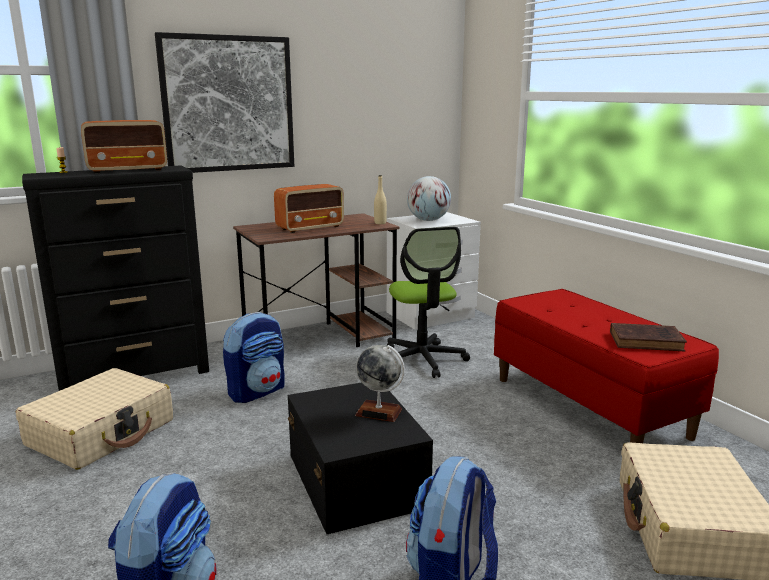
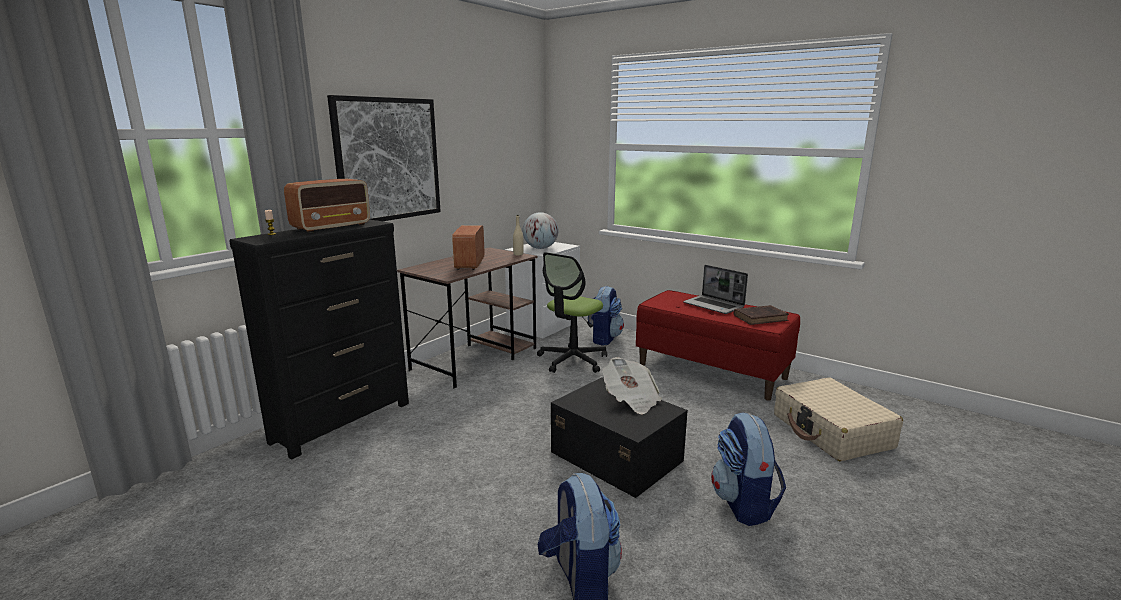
camera: 25 degrees left, 0 degrees up
beige suitcase [16,368,173,470] -> none
backpack [223,312,285,403] -> backpack moved to [588,286,624,346]
radio [274,184,344,233] -> radio turned 150 degrees clockwise [452,225,484,270]
globe [355,345,405,422] -> newspaper [602,357,662,415]
office chair [387,227,470,378] -> office chair turned 75 degrees clockwise [537,252,607,373]
none -> laptop [683,265,748,314]

